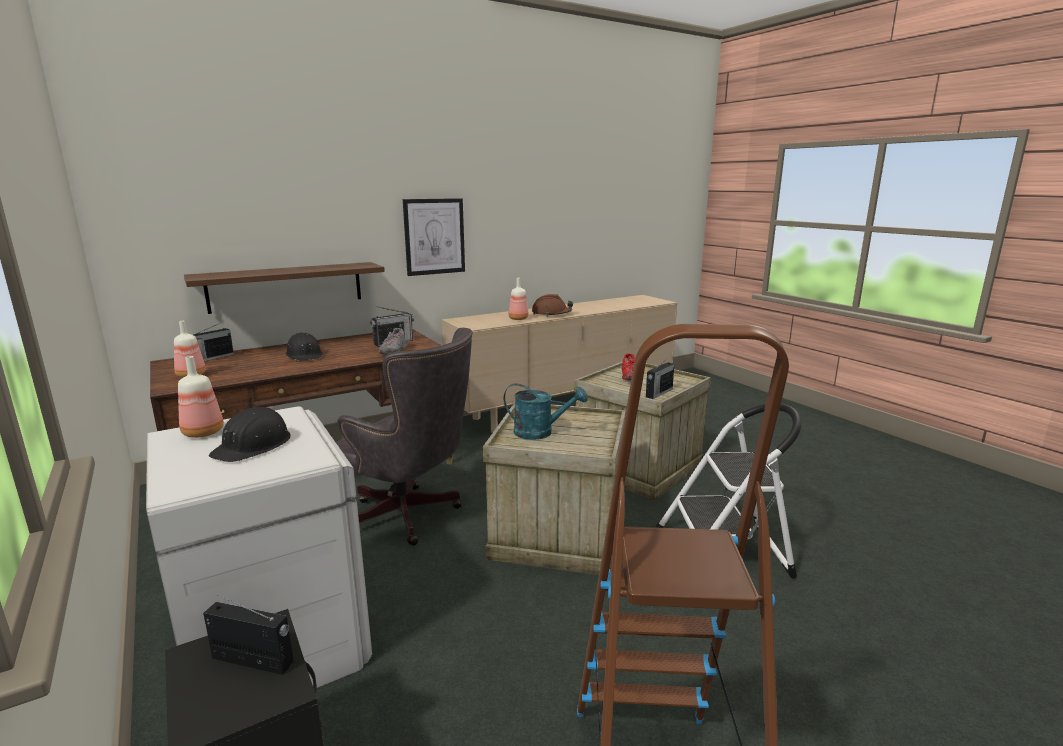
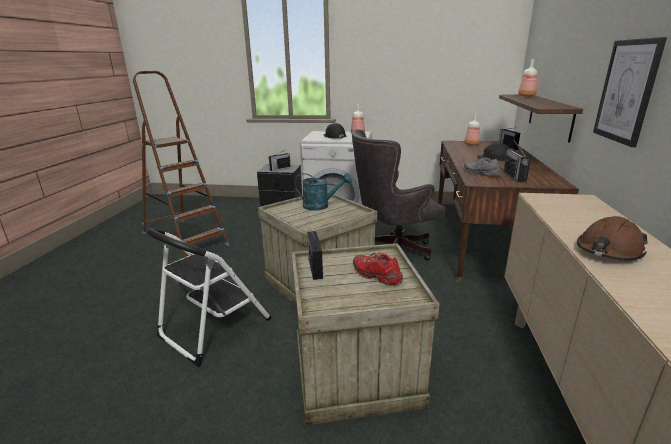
camera: 130 degrees right, 5 degrees up
turquoise watering can [504,383,587,440] -> turquoise watering can turned 135 degrees counterclockwise [295,173,352,211]
bottle [509,278,529,320] -> bottle moved to [518,59,537,97]

